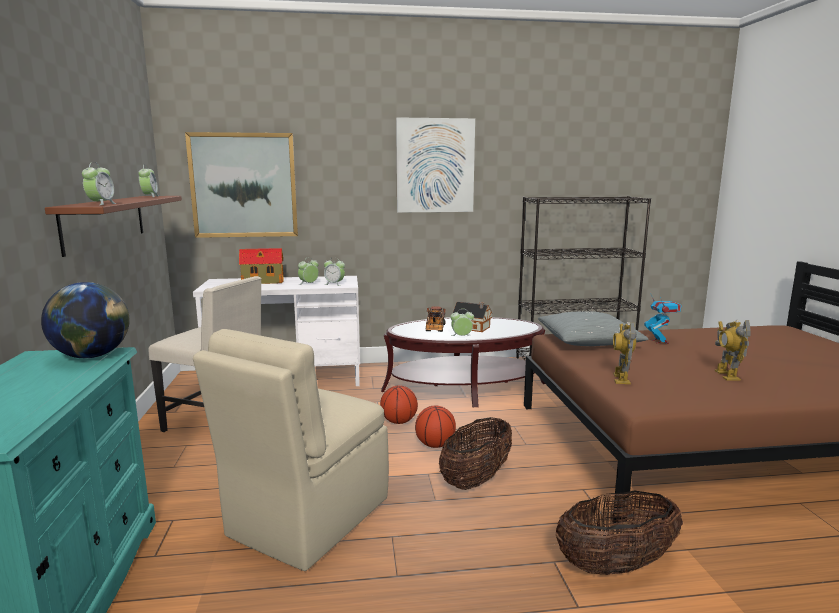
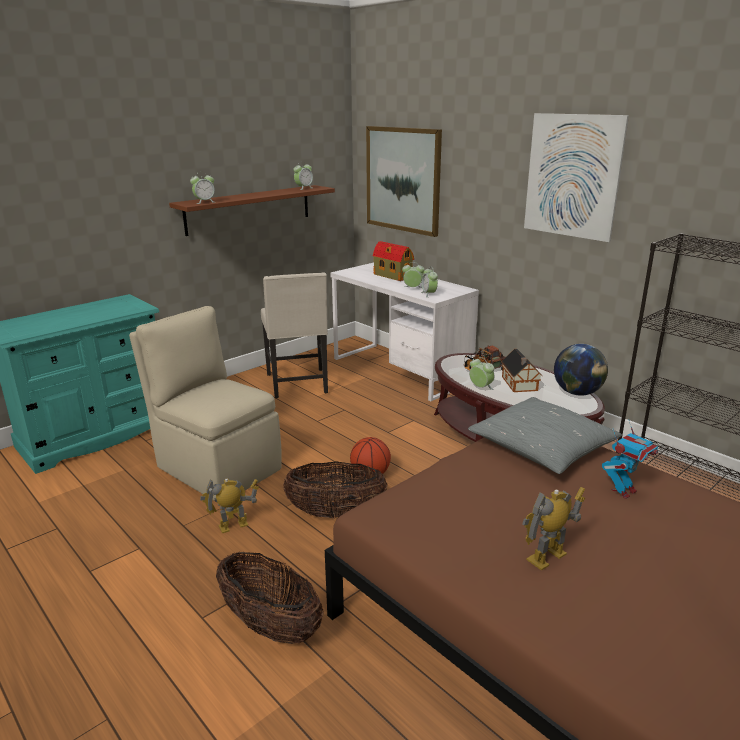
camera: 55 degrees right, 10 degrees up
globe [41,282,130,358] -> globe moved to [554,344,608,396]
beige chair [193,329,389,571] -> beige chair turned 45 degrees clockwise [129,306,282,501]
basketball [380,386,418,424] -> none
toy robot [613,322,637,384] -> toy robot moved to [200,479,259,533]

